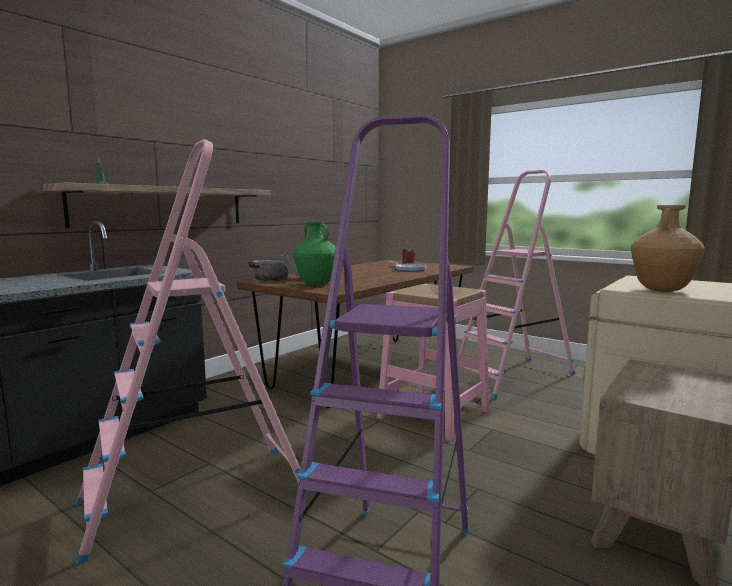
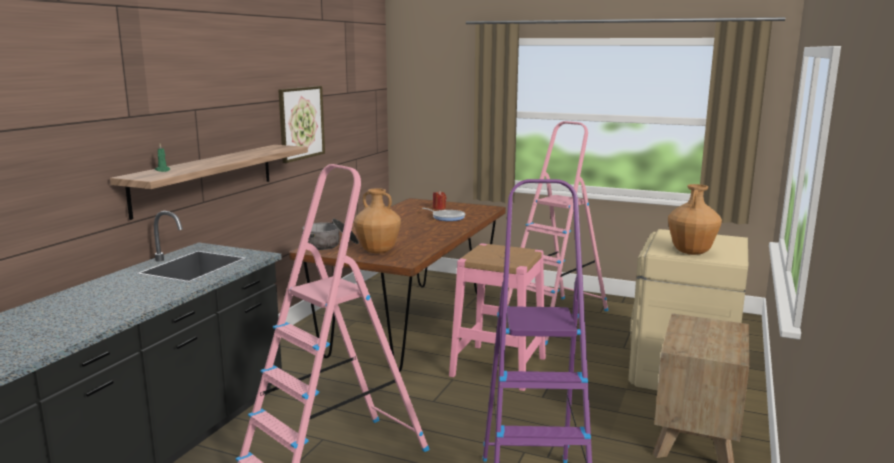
camera: 15 degrees left, 5 degrees up
green vase [293,221,336,286] -> brown vase [354,188,401,254]
none -> picture [278,86,325,163]

